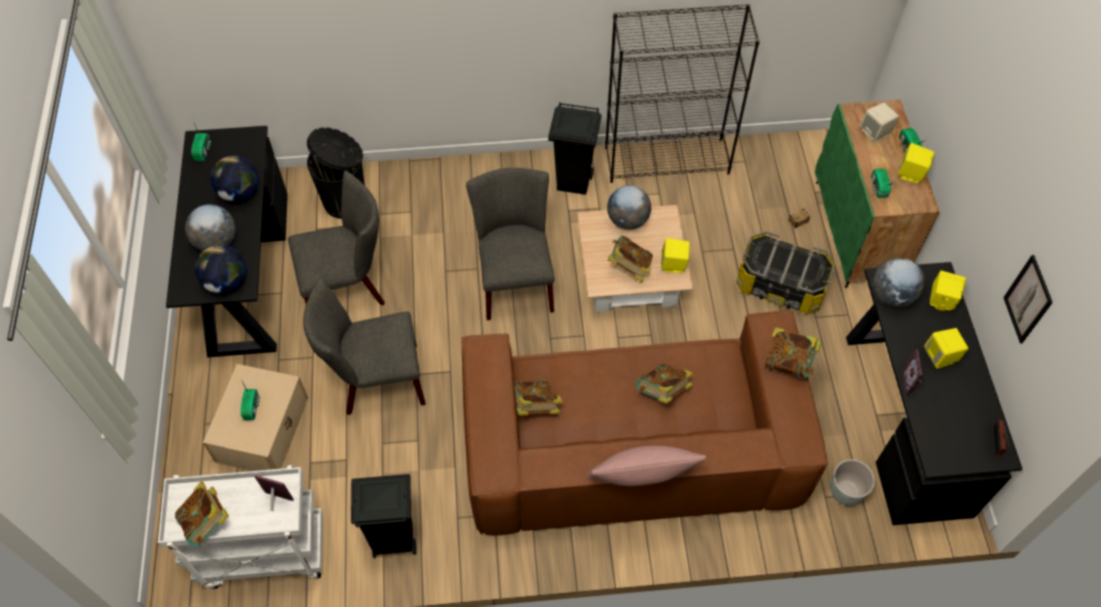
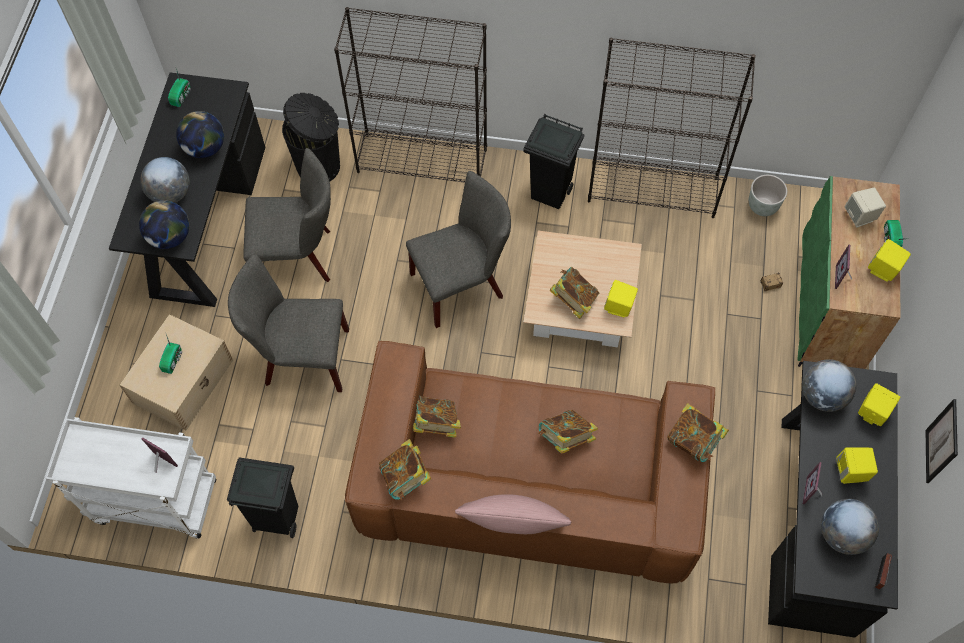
camera: 15 degrees right, 5 degrees up
book [175,481,229,546] -> book moved to [379,439,431,500]
grey chair [466,168,555,320] -> grey chair turned 60 degrees clockwise [406,171,511,328]
globe [607,185,651,230] -> globe moved to [821,499,879,555]
storage box [736,231,836,314] -> none
grey planter [830,459,875,506] -> grey planter moved to [749,175,787,216]
radio [871,168,896,198] -> picture frame [835,244,852,289]
none -> black bookcase [334,7,487,183]

